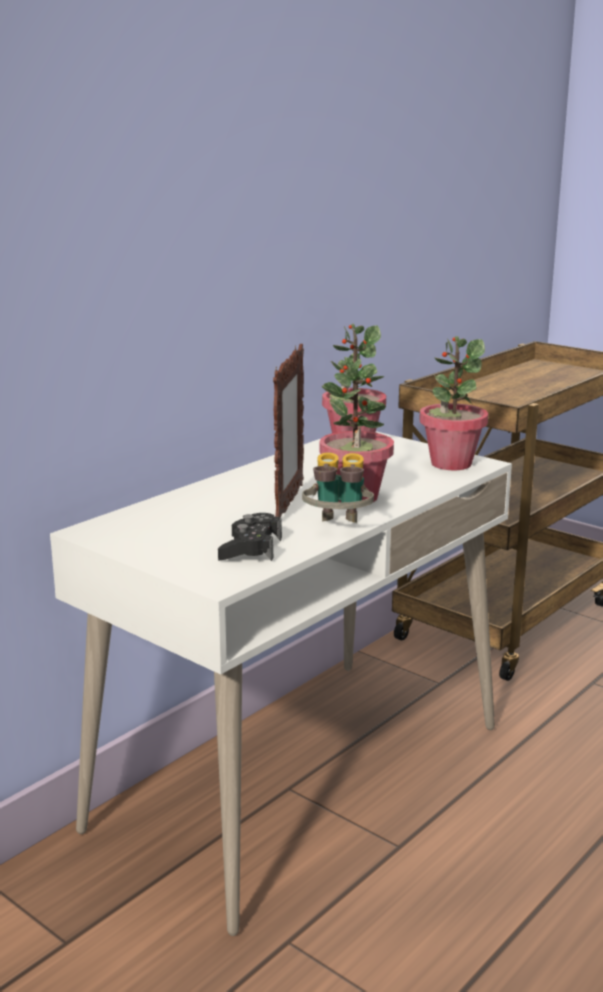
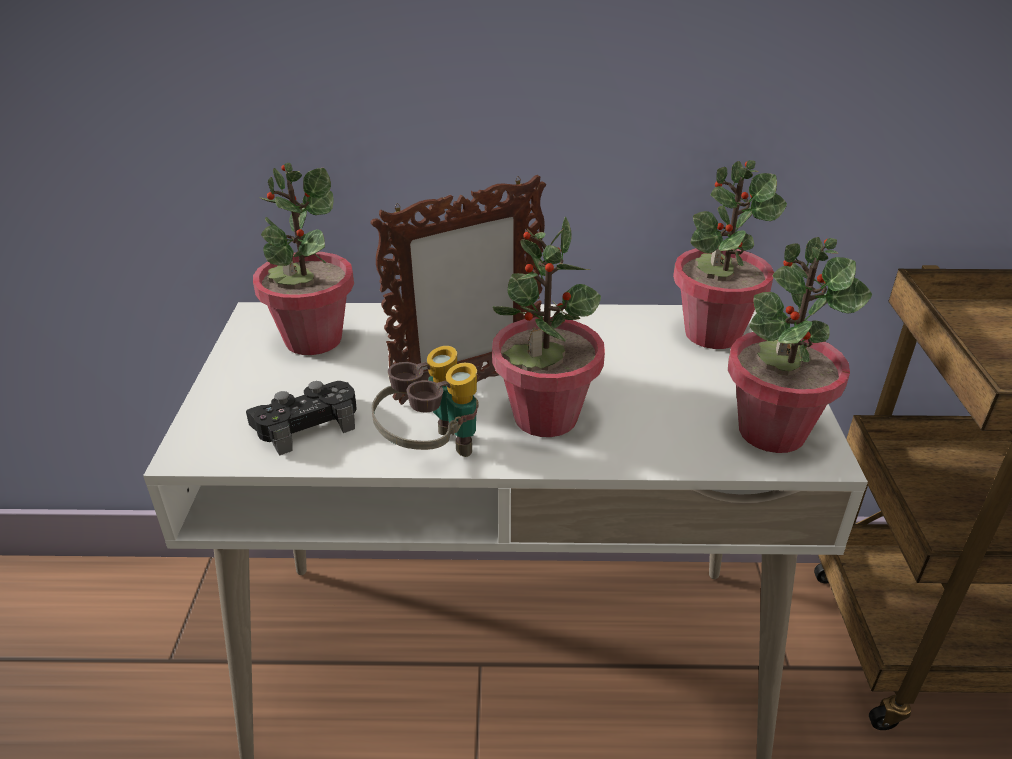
camera: 50 degrees right, 15 degrees up
none -> potted plant [253,163,354,355]

